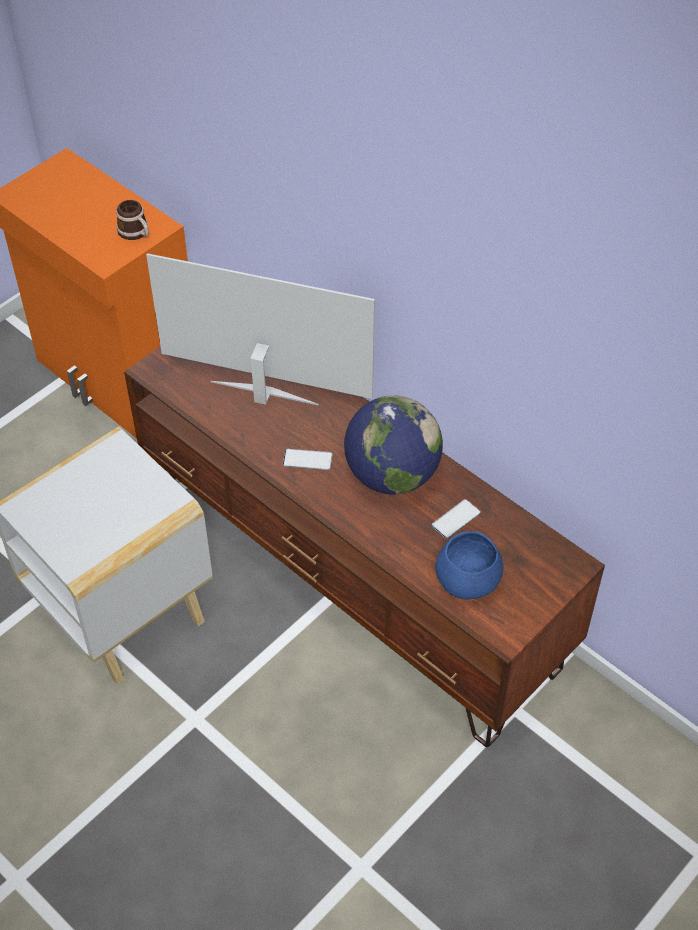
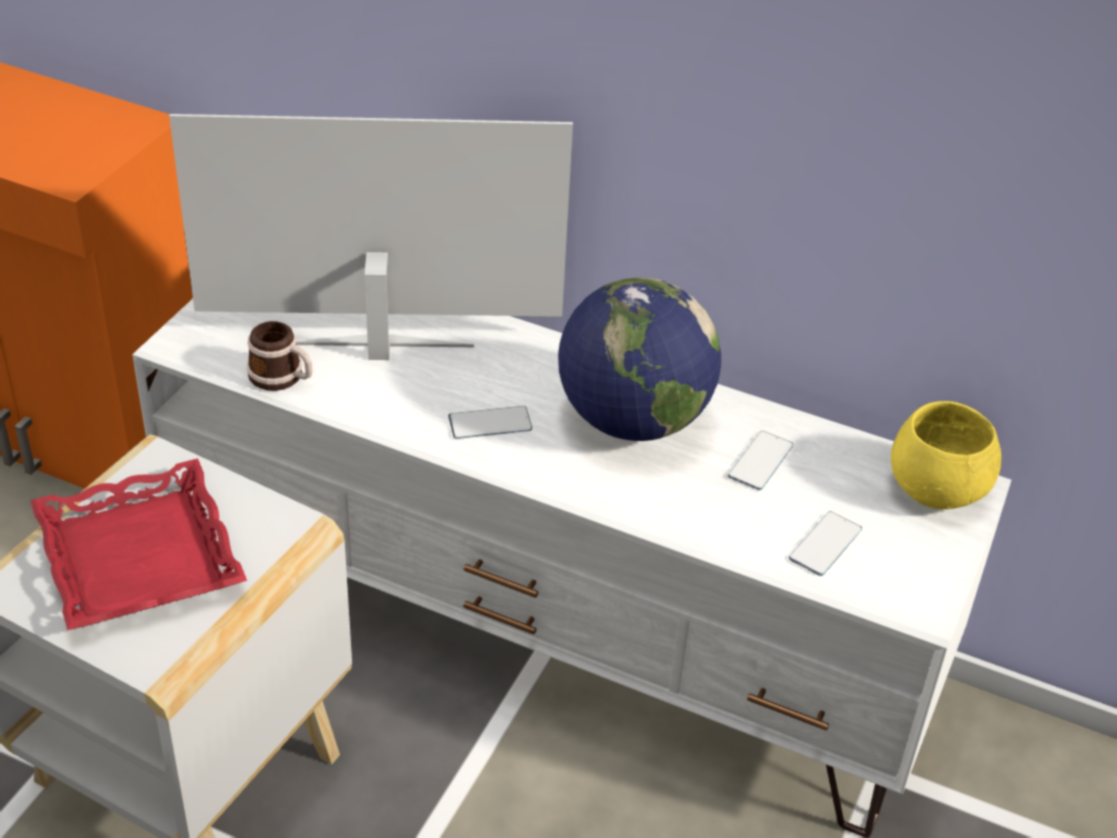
camera: 20 degrees left, 10 degrees down
mug [116,200,149,240] -> mug moved to [246,321,313,391]
brown tv stand [124,346,605,747] -> white tv stand [132,299,1011,838]
blue bowl [435,531,503,599] -> phone [789,511,862,576]
none -> red tray [30,458,247,630]
none -> yellow bowl [891,401,1001,509]

